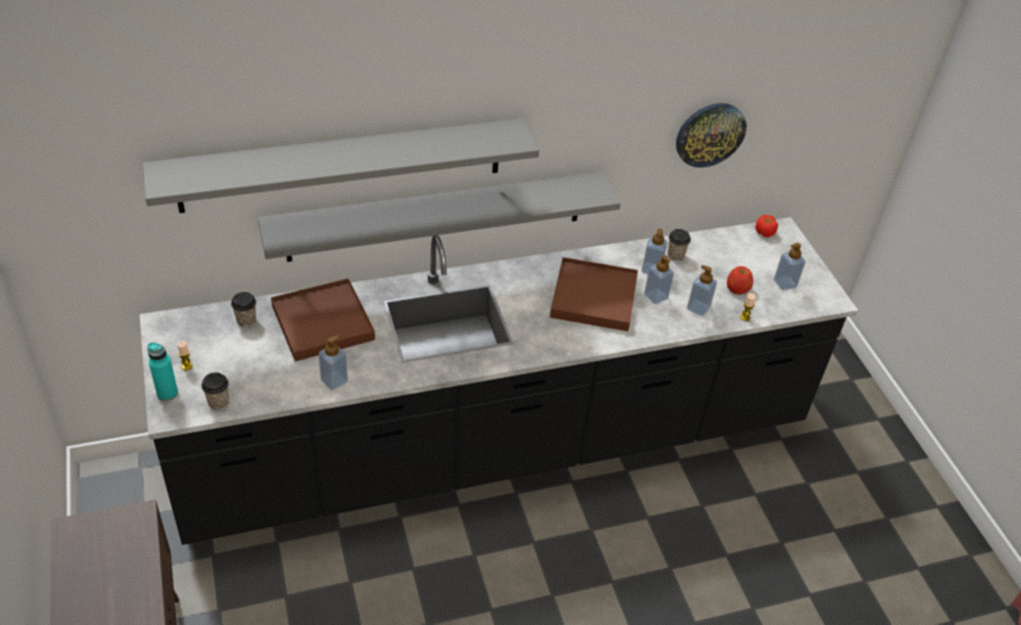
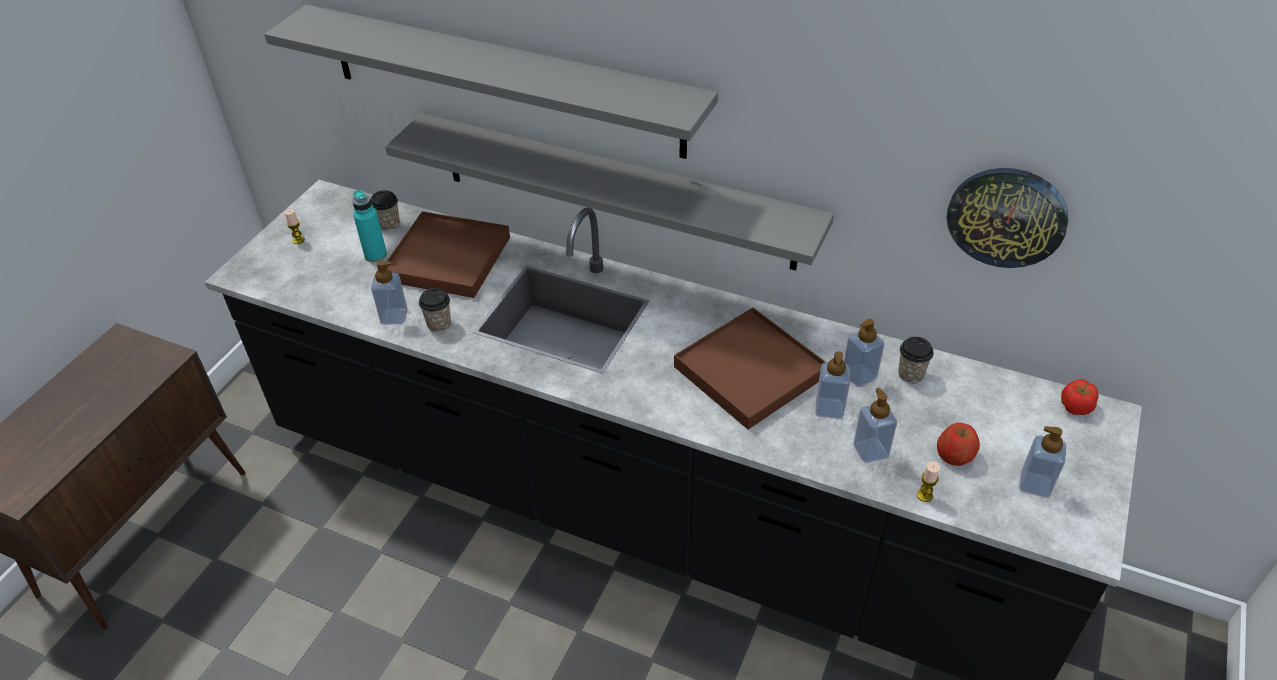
camera: 45 degrees right, 0 degrees up
turquoise bottle [147,342,178,401] -> turquoise bottle moved to [352,190,387,262]
cup [201,373,229,410] -> cup moved to [419,288,451,333]

